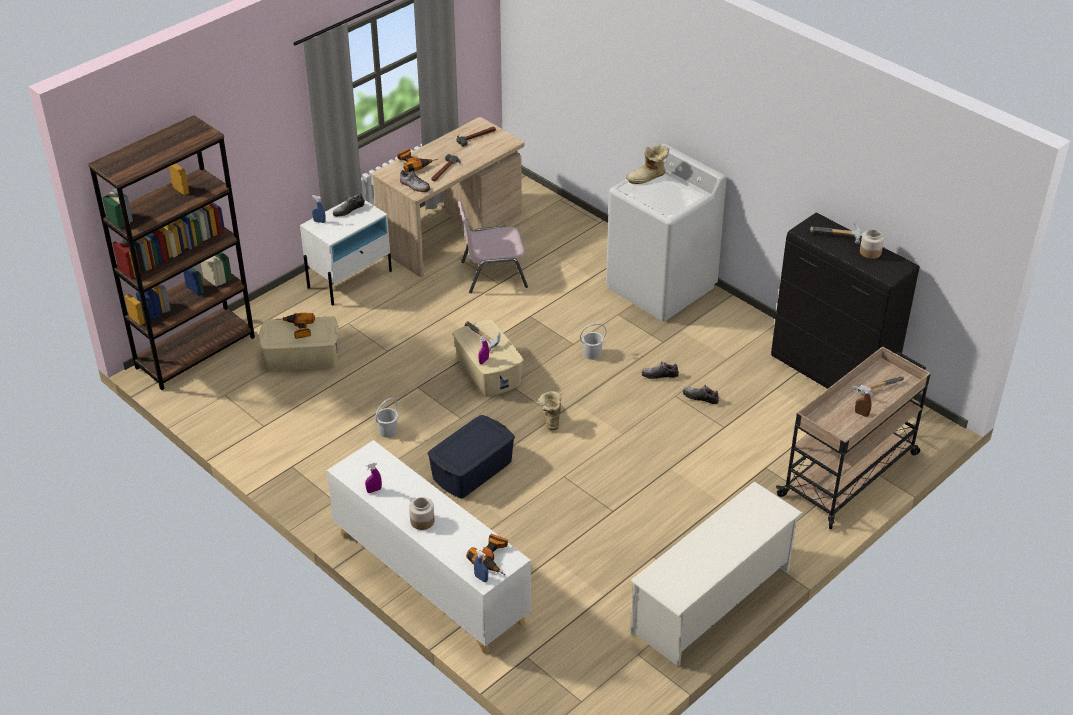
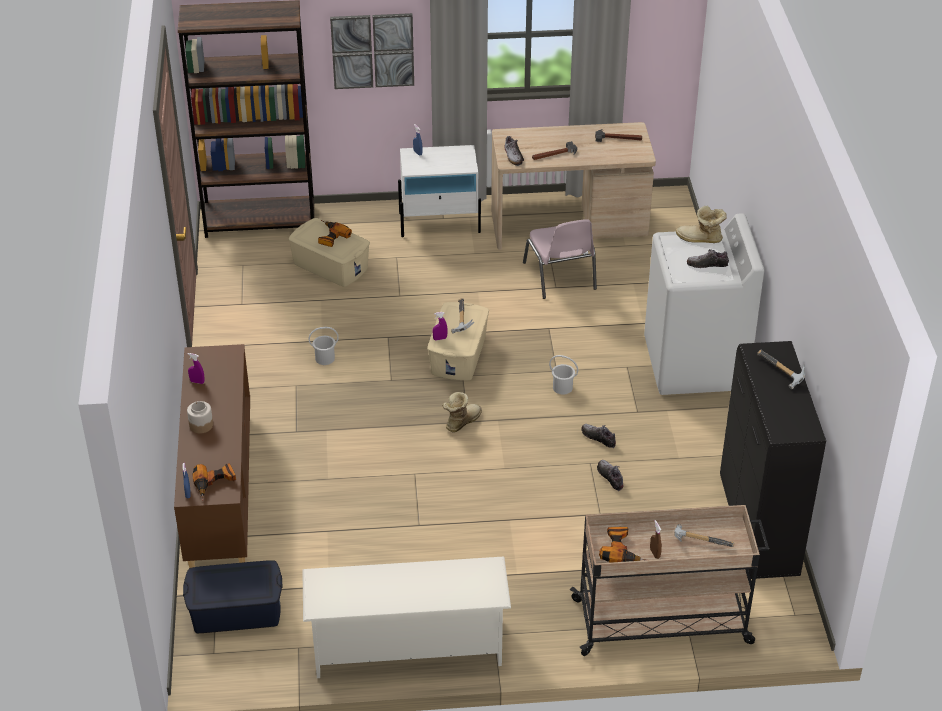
camera: 40 degrees right, 0 degrees up
white cabinet [327,440,531,654] -> brown cabinet [174,344,250,568]
shoe [333,193,365,217] -> shoe moved to [687,249,729,268]
power drill [397,149,438,172] -> power drill moved to [599,527,647,563]
blue storage box [428,415,515,499] -> blue storage box moved to [183,560,283,633]
pink chair [458,201,528,293] -> pink chair turned 135 degrees counterclockwise [523,219,597,299]
jar [860,229,884,259] -> none
none -> picture [330,13,414,89]

